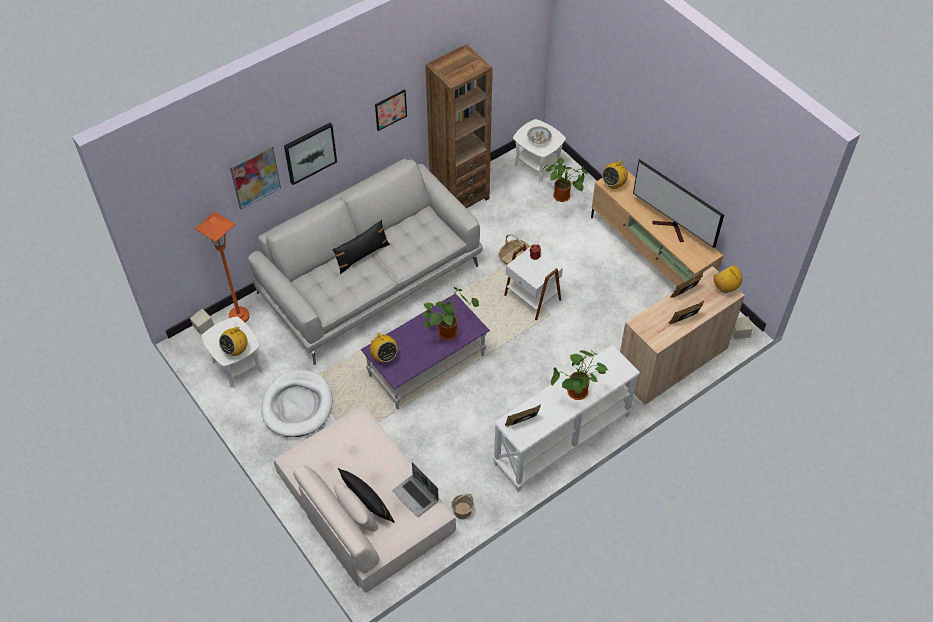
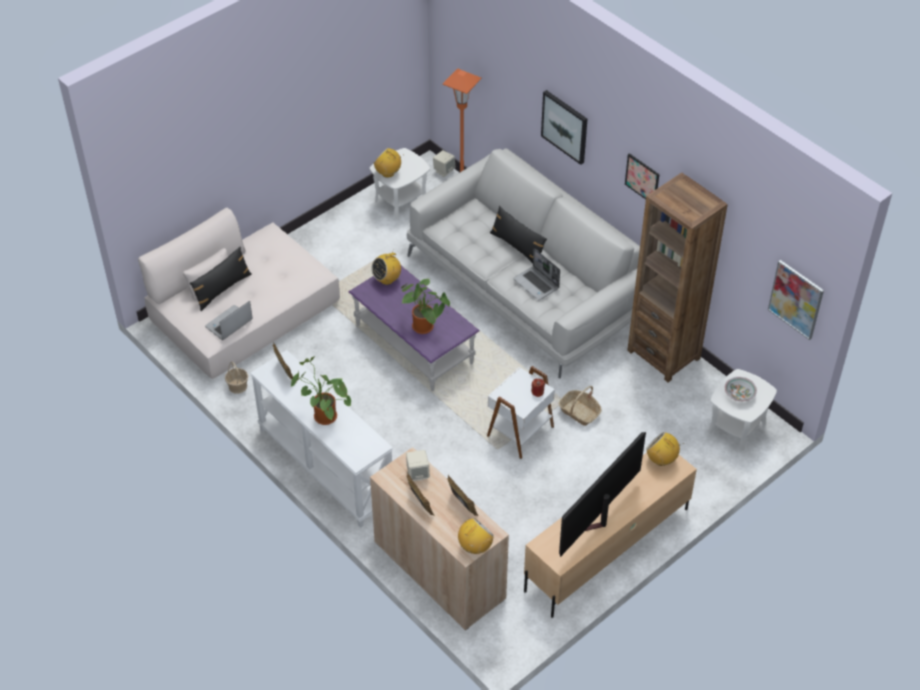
camera: 85 degrees right, 5 degrees down
picture [230,145,281,209] -> picture moved to [768,260,824,340]
white dog bed [261,370,332,437] -> none
potted plant [543,157,587,202] -> none
beige speaker [732,317,752,340] -> beige speaker moved to [406,450,430,481]
none -> laptop [513,248,560,300]

